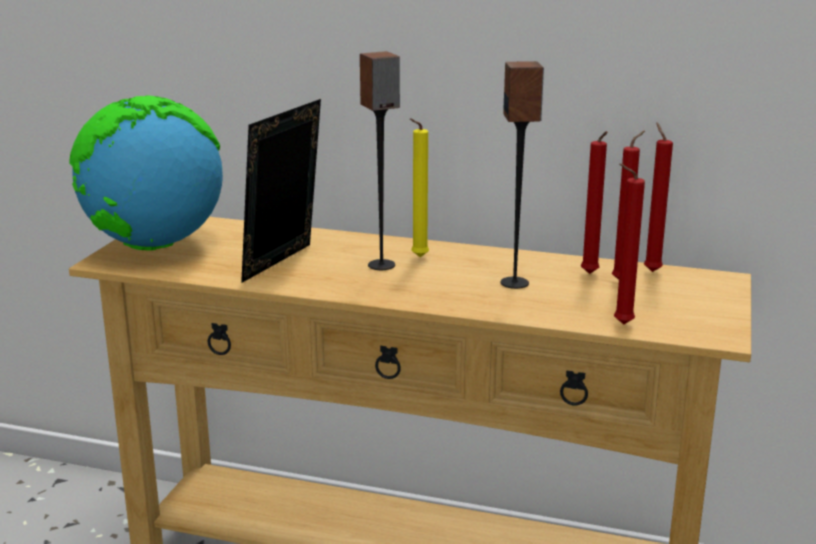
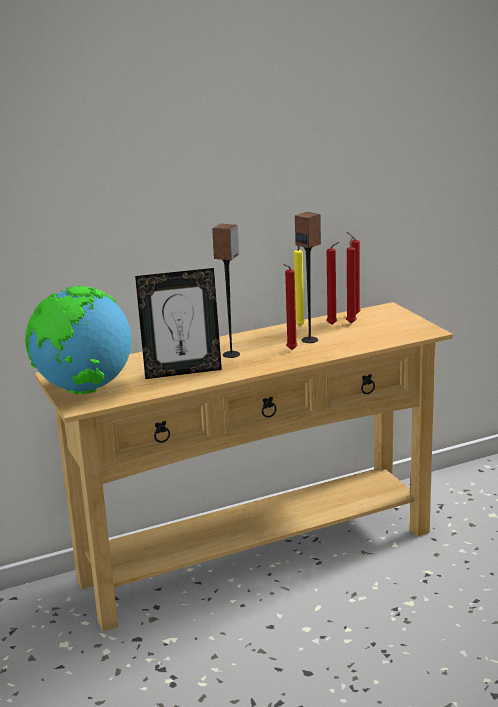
camera: 40 degrees left, 0 degrees up
picture frame [241,99,321,283] -> picture frame turned 90 degrees counterclockwise [135,268,222,379]
yellow candle [410,118,429,257] -> yellow candle moved to [294,246,305,326]
red candle [614,164,645,324] -> red candle moved to [283,264,298,350]

